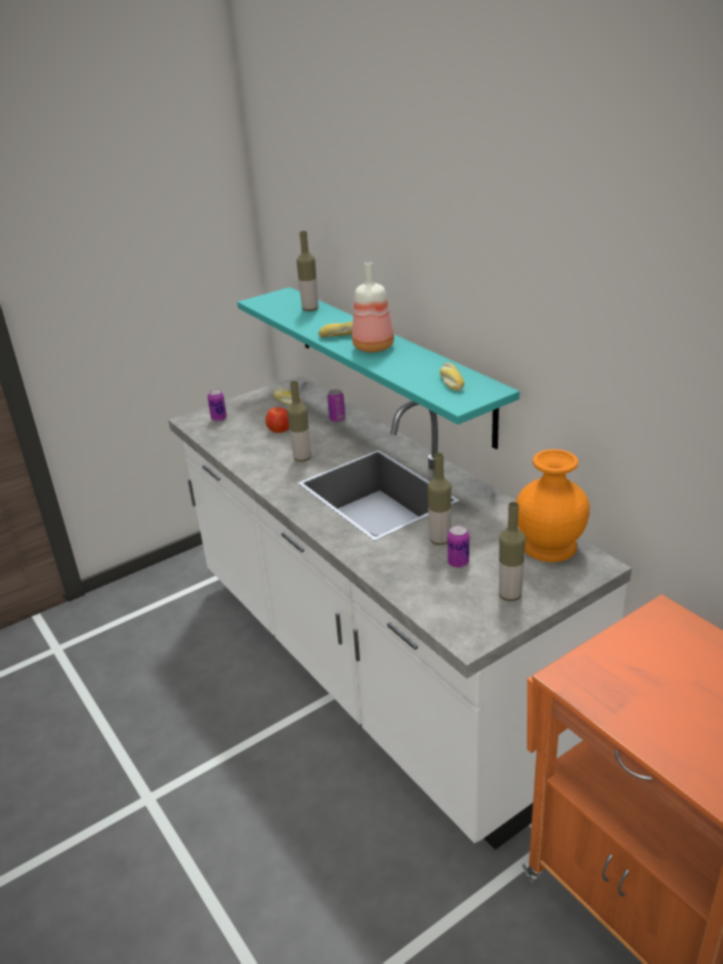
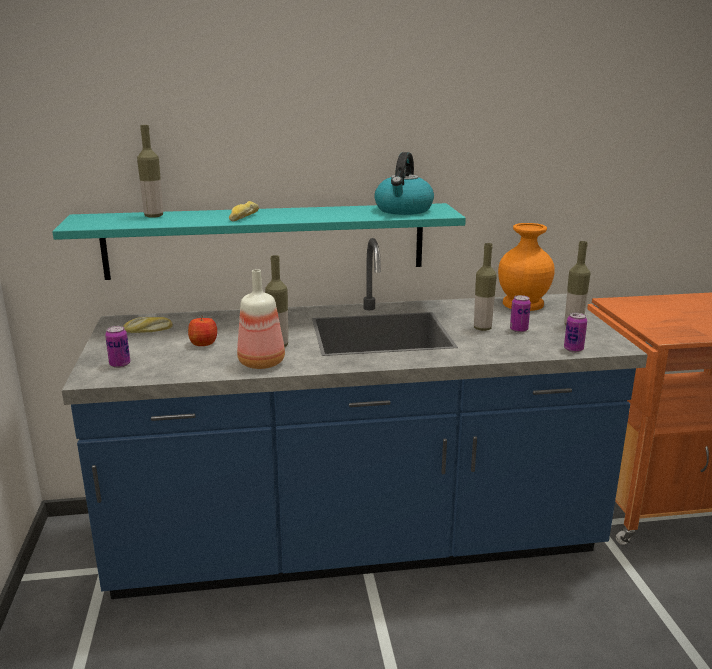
camera: 65 degrees left, 10 degrees down
white counter [168,375,632,850] -> blue counter [62,238,648,599]
can [327,389,345,422] -> can moved to [564,313,587,352]
bottle [352,262,394,353] -> bottle moved to [237,269,285,369]
bread [440,363,464,391] -> kettle [374,152,434,215]

